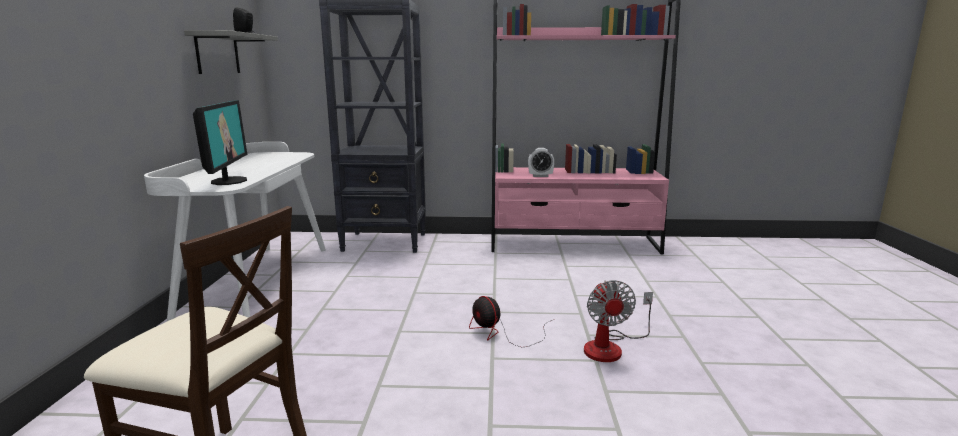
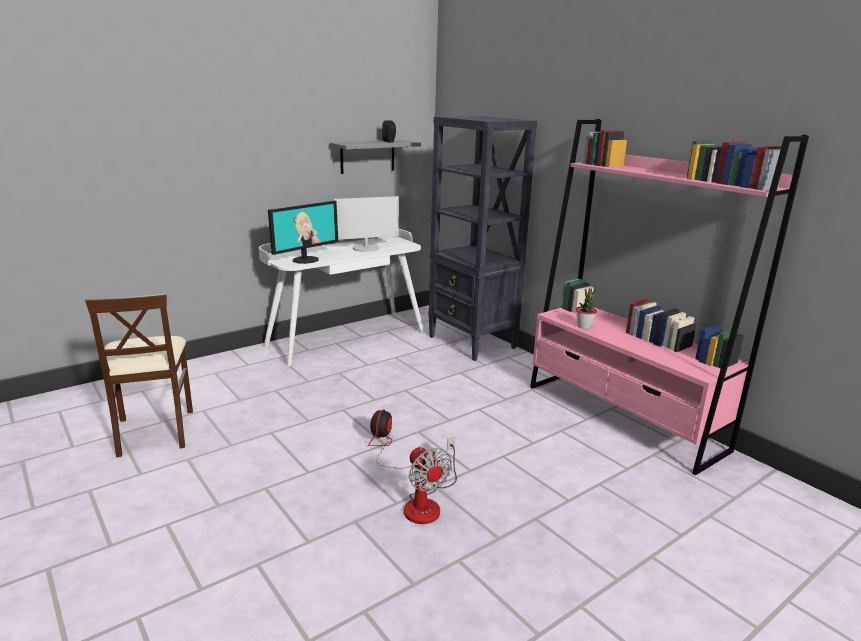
camera: 50 degrees right, 5 degrees up
alarm clock [528,148,554,177] -> potted plant [576,288,597,329]
fan [584,280,653,362] -> fan turned 75 degrees counterclockwise [404,437,457,524]
none -> monitor [334,196,399,252]

